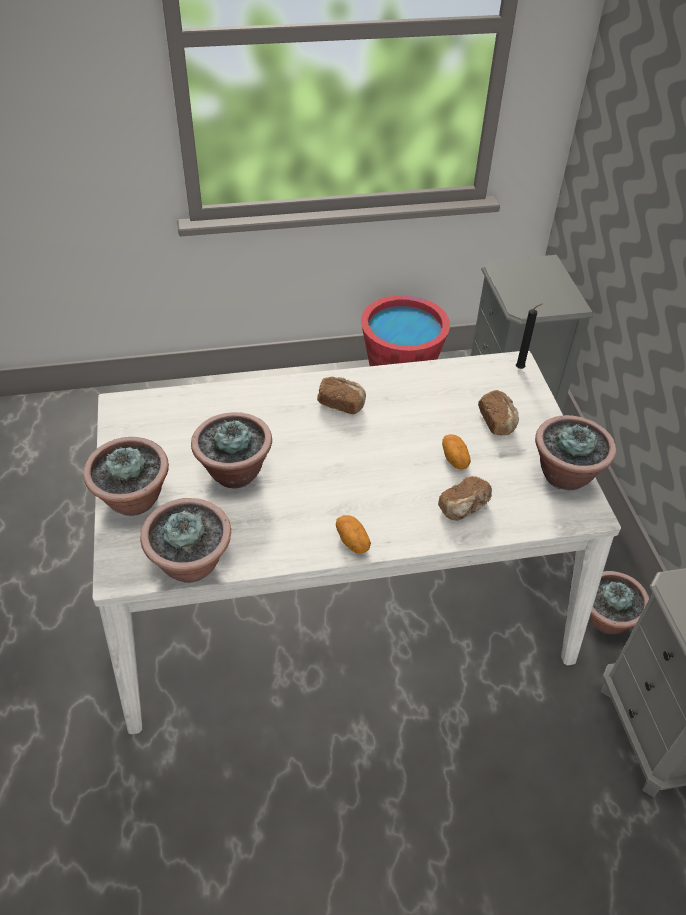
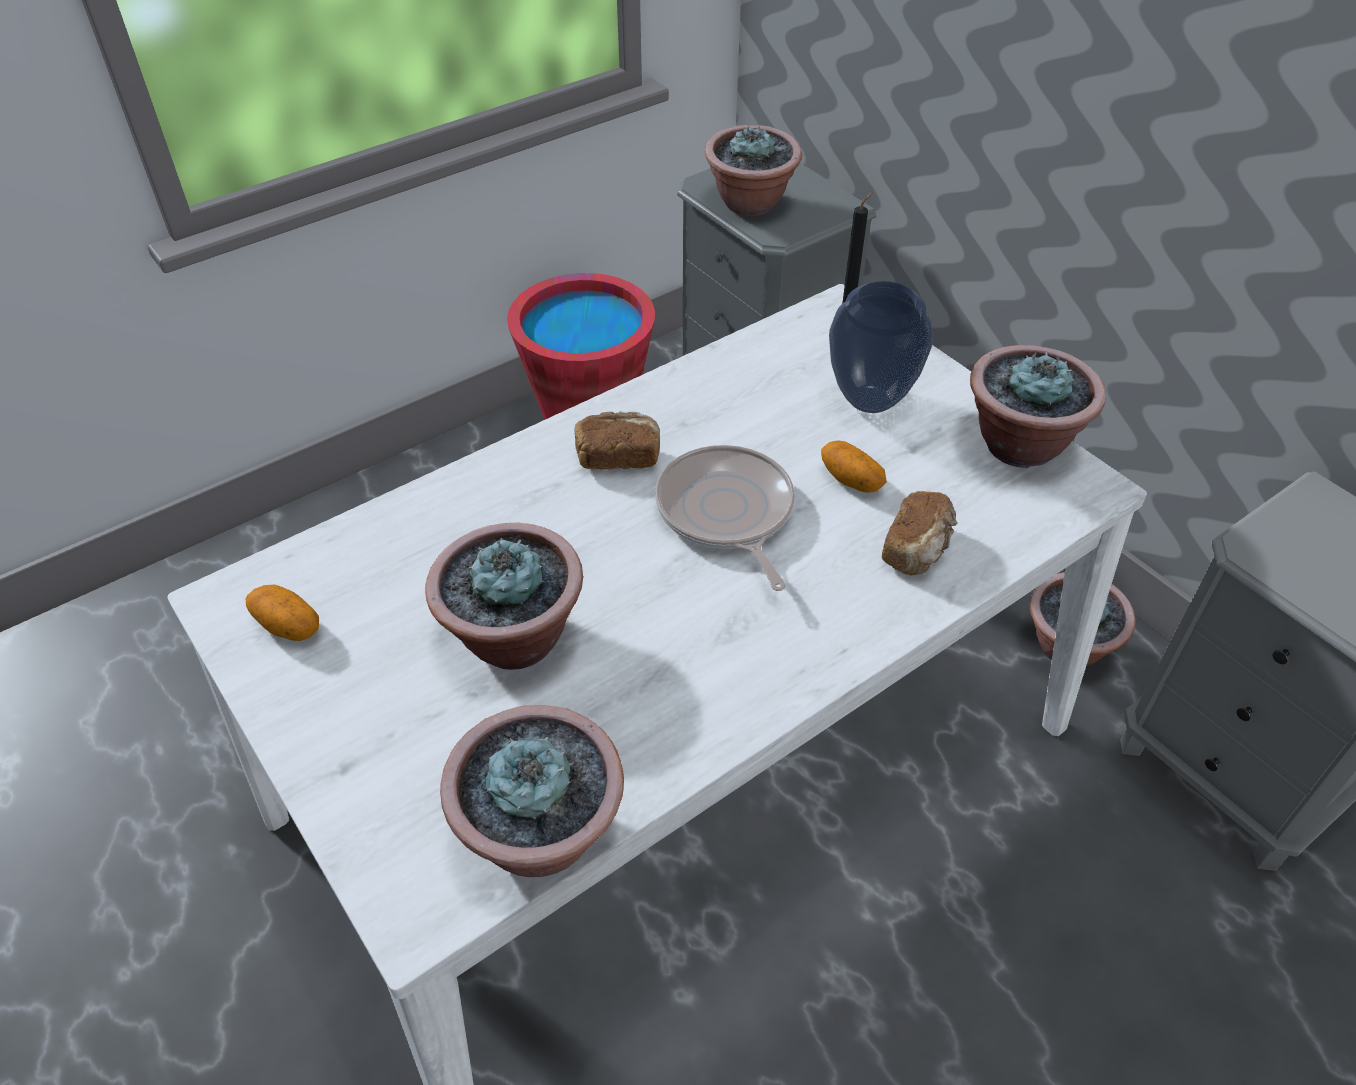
camera: 25 degrees left, 0 degrees up
potted plant [83,437,169,516] -> potted plant moved to [705,125,802,216]
potato [336,515,371,554] -> potato moved to [246,585,319,641]
bread [478,390,519,436] -> vase [829,281,933,413]
none -> frying pan [655,445,795,591]

